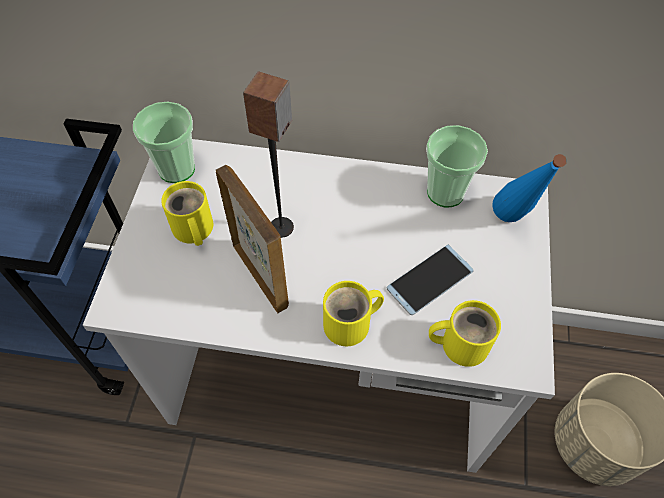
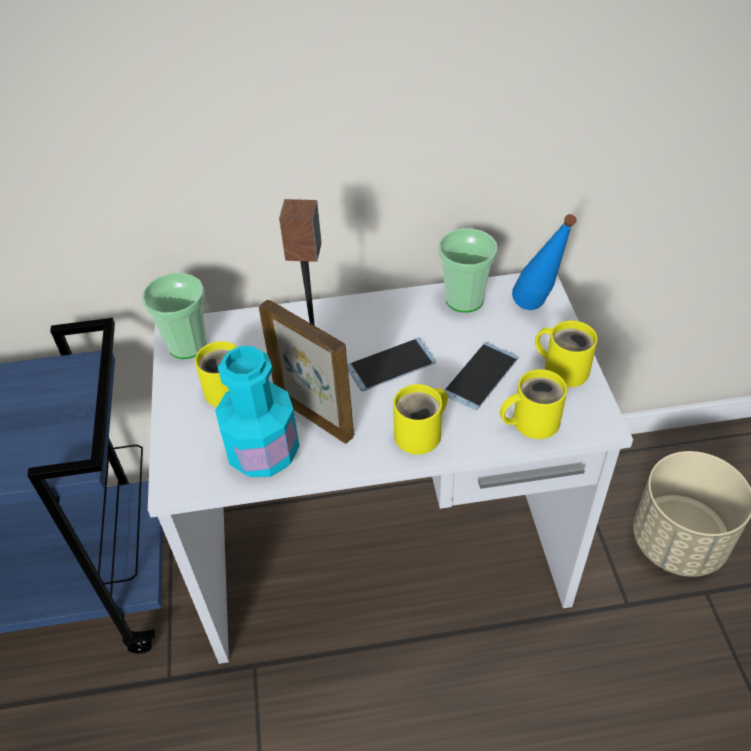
camera: 15 degrees left, 10 degrees down
none -> turquoise bottle [215,346,299,477]
none -> phone [347,338,436,391]
none -> yellow mug [535,320,598,387]

